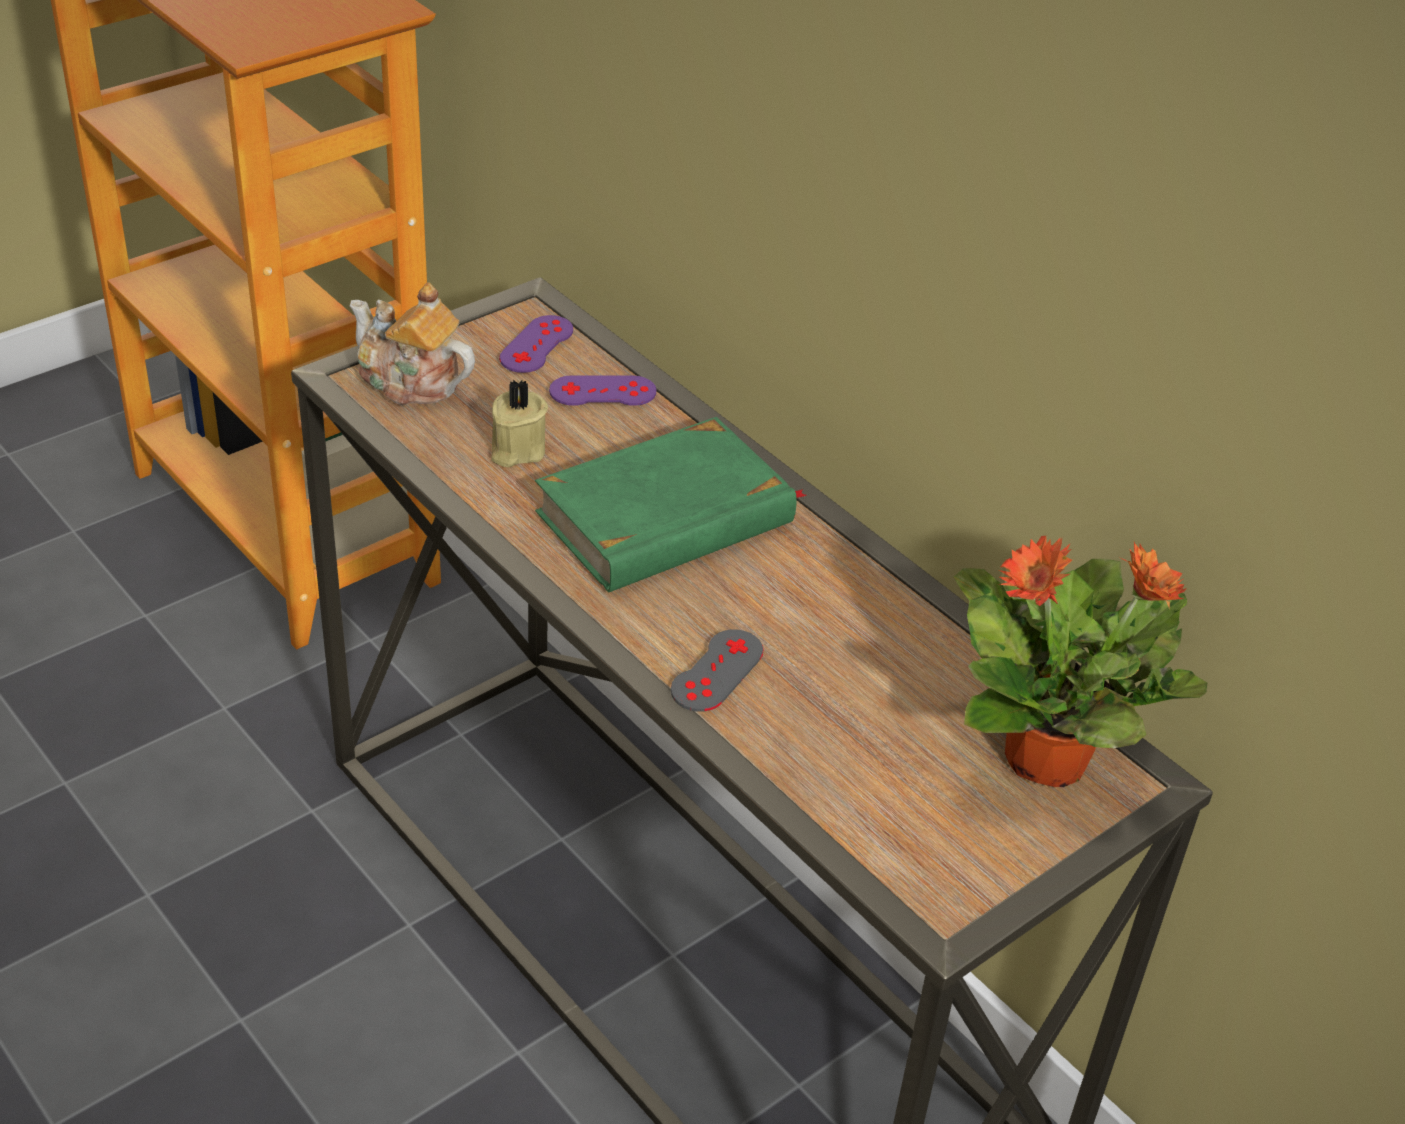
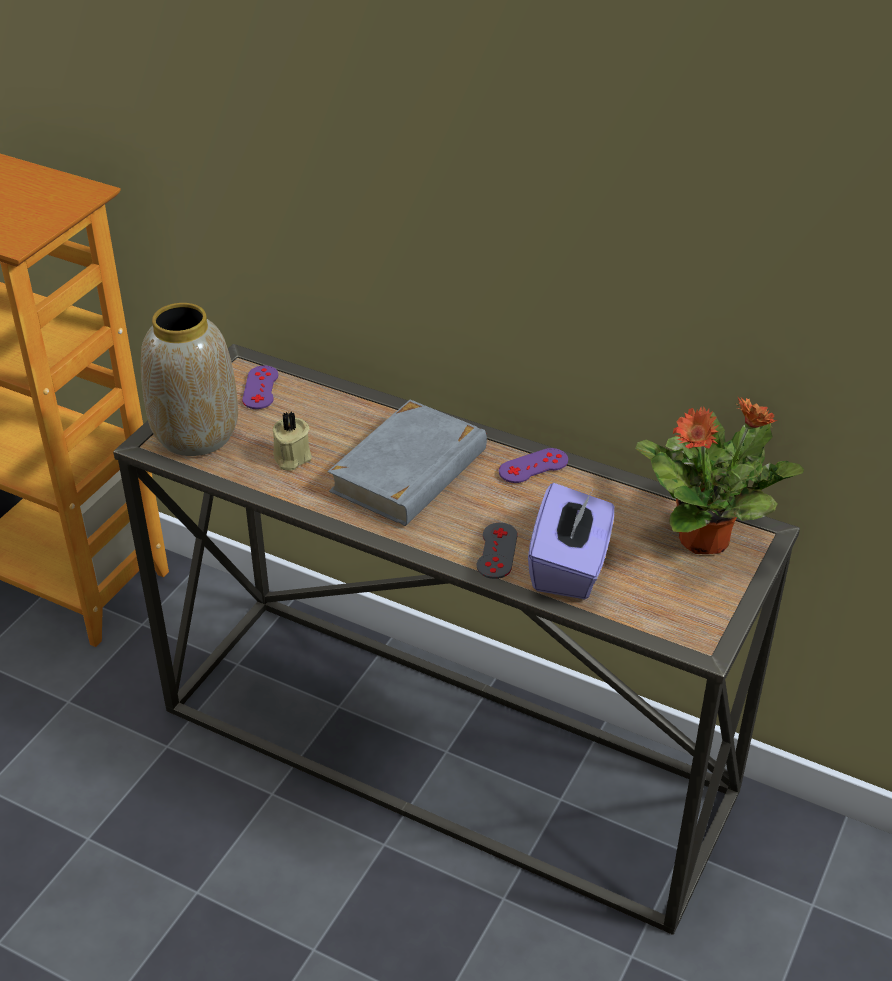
camera: 20 degrees left, 0 degrees up
teapot [350,282,475,405] -> vase [141,303,238,456]
green book [535,417,807,592] -> grey book [328,400,487,526]
purple game controller [549,375,656,406] -> purple game controller moved to [499,448,568,483]
none -> purple tissue box [528,483,614,599]

